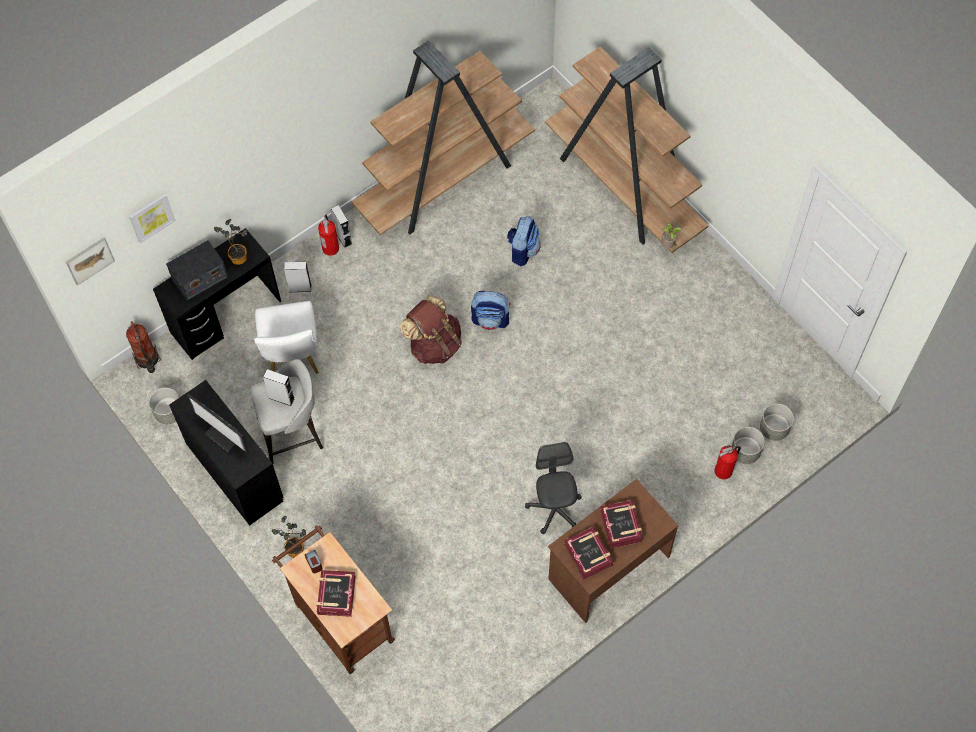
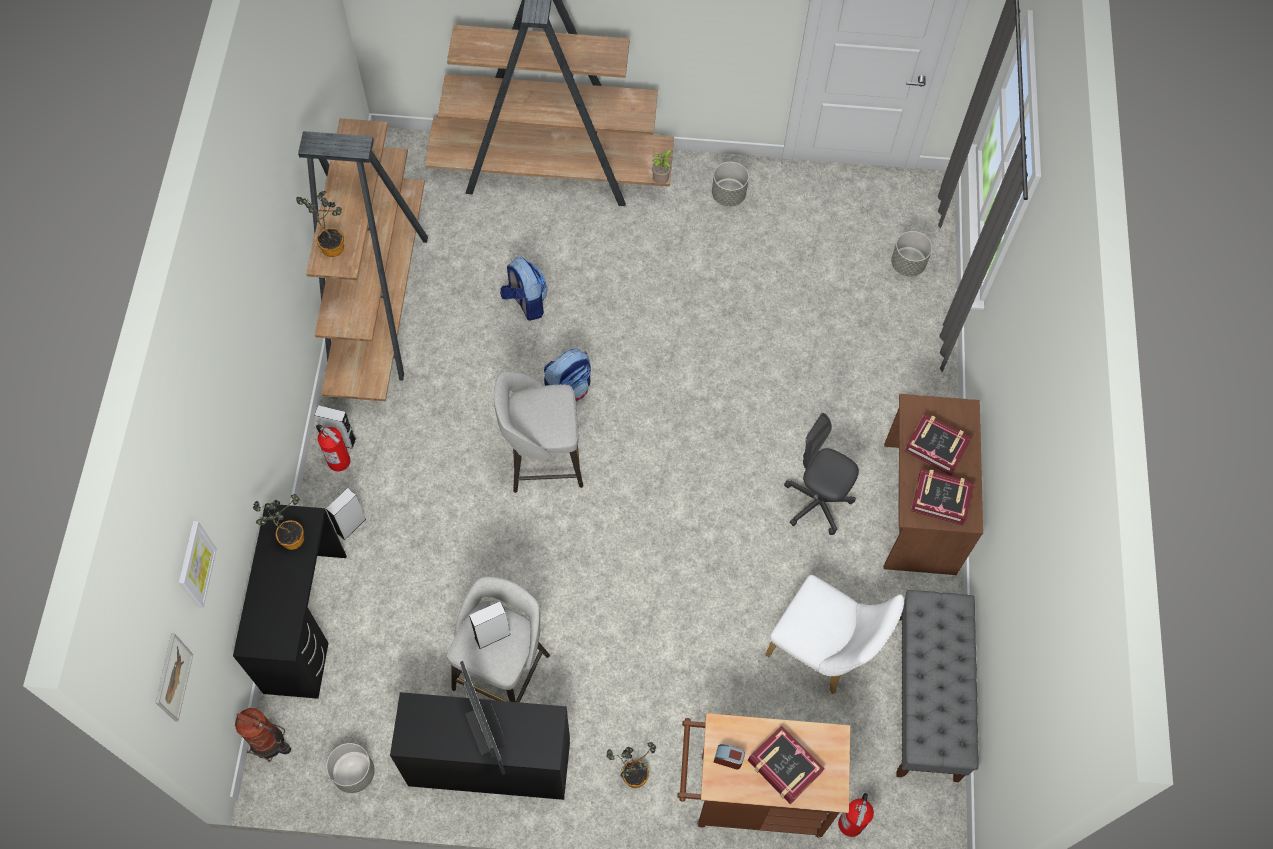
camera: 50 degrees left, 0 degrees up
radio [166,240,228,301] -> none
monitor [187,394,249,454] -> monitor turned 105 degrees counterclockwise [460,661,507,775]
white chair [254,301,319,374] -> white chair moved to [765,575,904,694]
brown backpack [400,295,462,364] -> grey stool [494,371,583,493]
fire extinguisher [715,445,741,479] -> fire extinguisher moved to [838,793,874,837]
grey planter [732,427,764,464] -> grey planter moved to [712,162,749,207]
none -> potted plant [296,191,344,257]
none -> grey bench [896,590,979,782]

